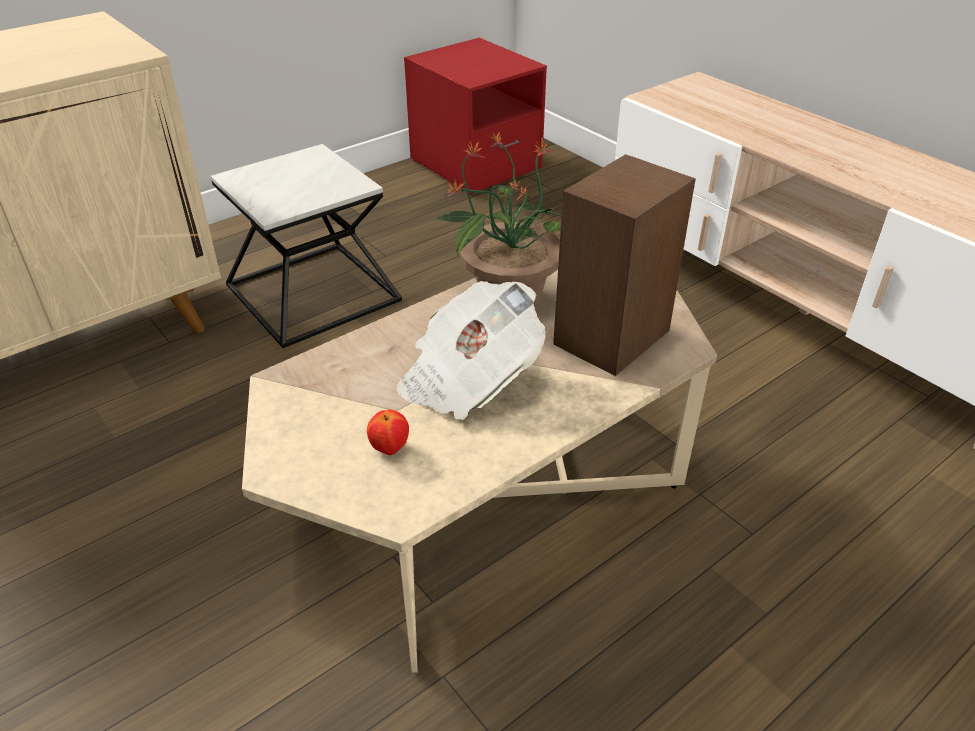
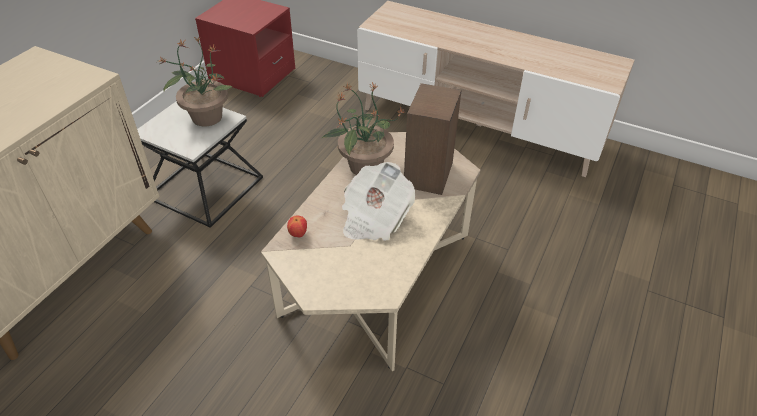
camera: 25 degrees left, 5 degrees up
apple [367,409,409,455] -> apple moved to [287,215,307,237]
none -> potted plant [158,37,233,126]

